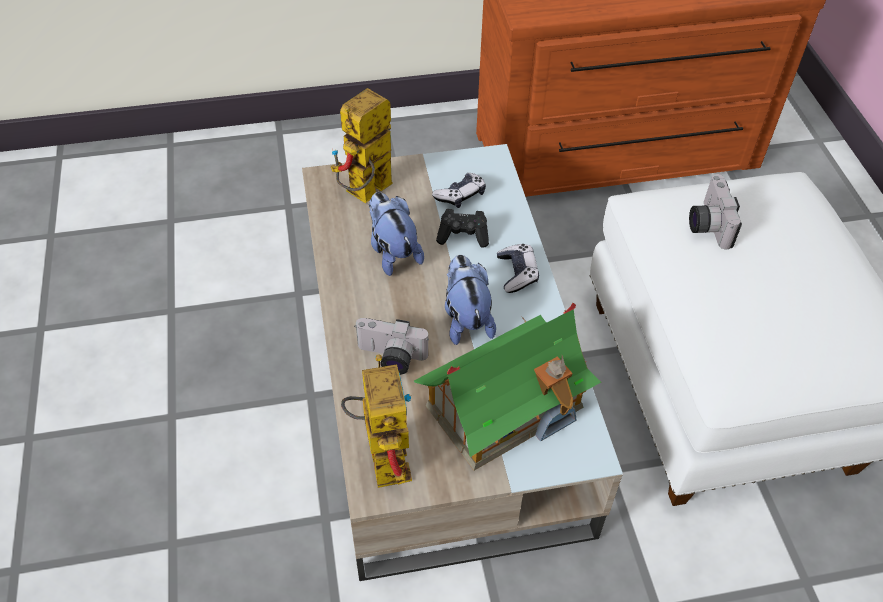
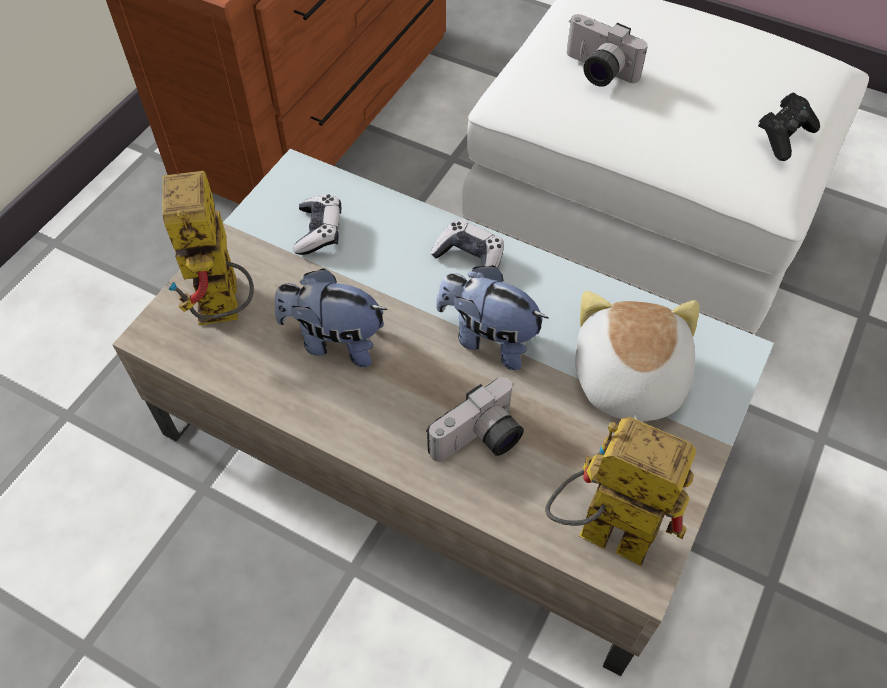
camera: 50 degrees left, 5 degrees up
toy house [414,303,601,470] -> plush toy [575,291,700,421]
black game controller [436,209,489,248] -> black game controller moved to [758,93,820,161]

